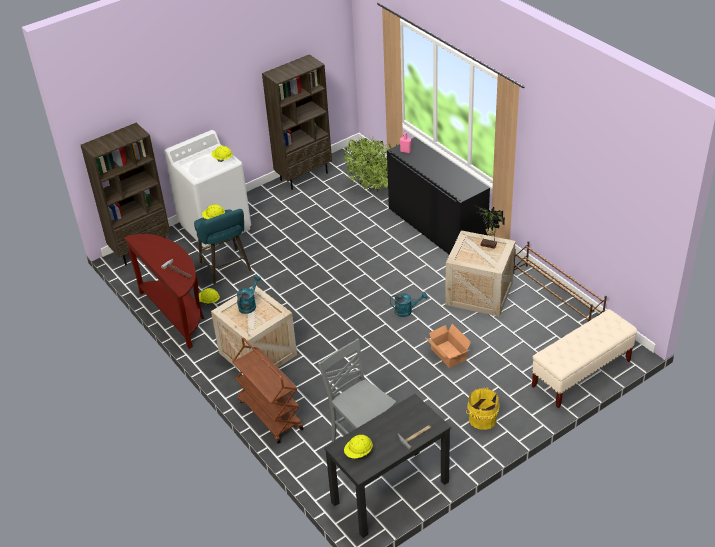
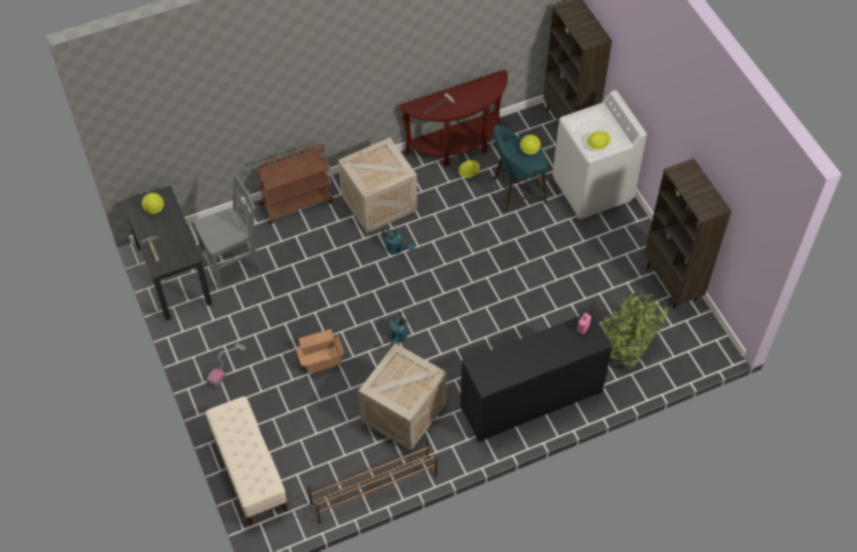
camera: 100 degrees right, 15 degrees up
turquoise watering can [237,275,261,314] -> turquoise watering can moved to [382,228,415,254]
yellow bucket [466,387,499,430] -> vacuum cleaner [206,343,246,387]
potted plant [475,205,505,249] -> none

